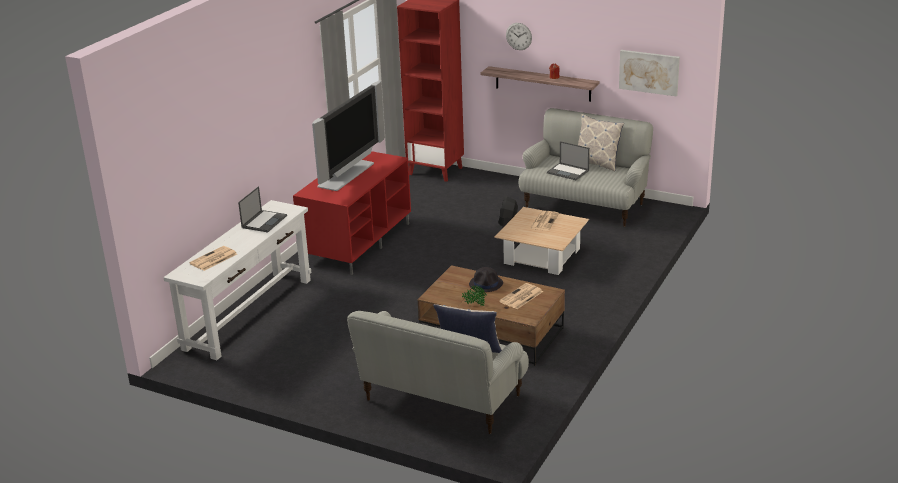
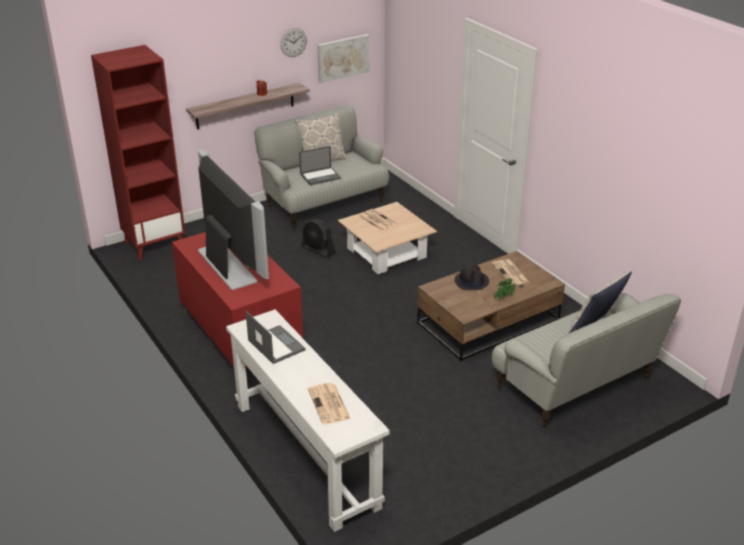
camera: 60 degrees left, 5 degrees up
wall clock [506,23,532,50] -> wall clock moved to [281,28,307,57]

